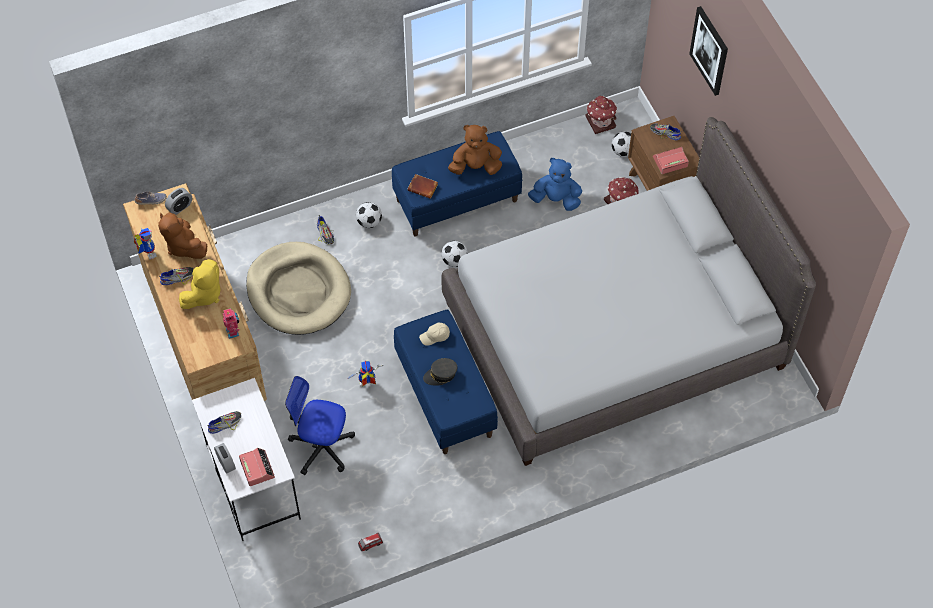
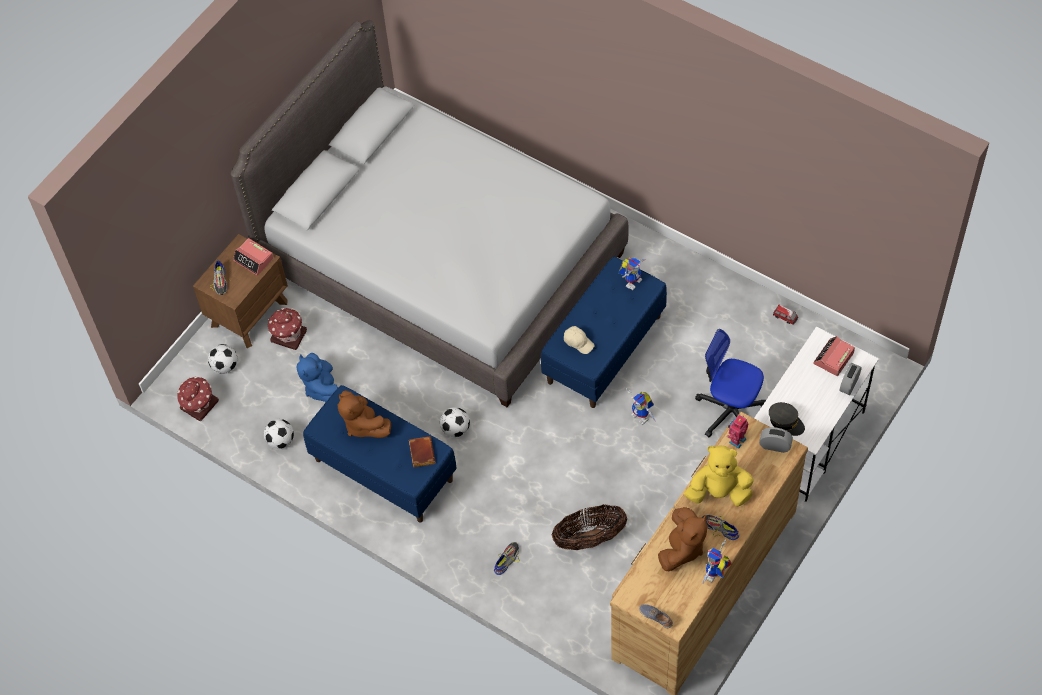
camera: 120 degrees left, 0 degrees up
alarm clock [165,188,192,215] -> alarm clock moved to [759,427,793,453]
shoe [207,411,241,434] -> none
beige dog bed [246,242,351,335] -> basket [552,504,627,550]
office chair [285,376,355,475] -> office chair turned 135 degrees clockwise [695,329,766,438]
football [356,202,382,228] -> football moved to [264,419,294,449]
grey cap [423,358,457,386] -> grey cap moved to [769,402,805,436]
picture [689,6,728,96] -> none
none -> toy robot [619,257,646,290]

